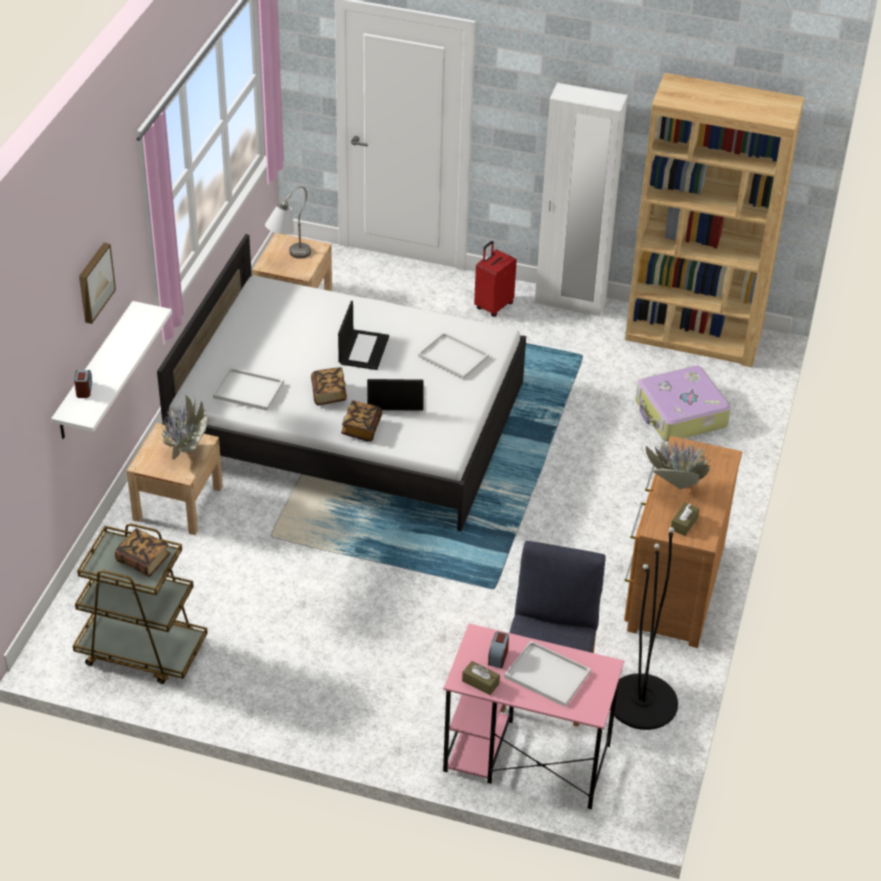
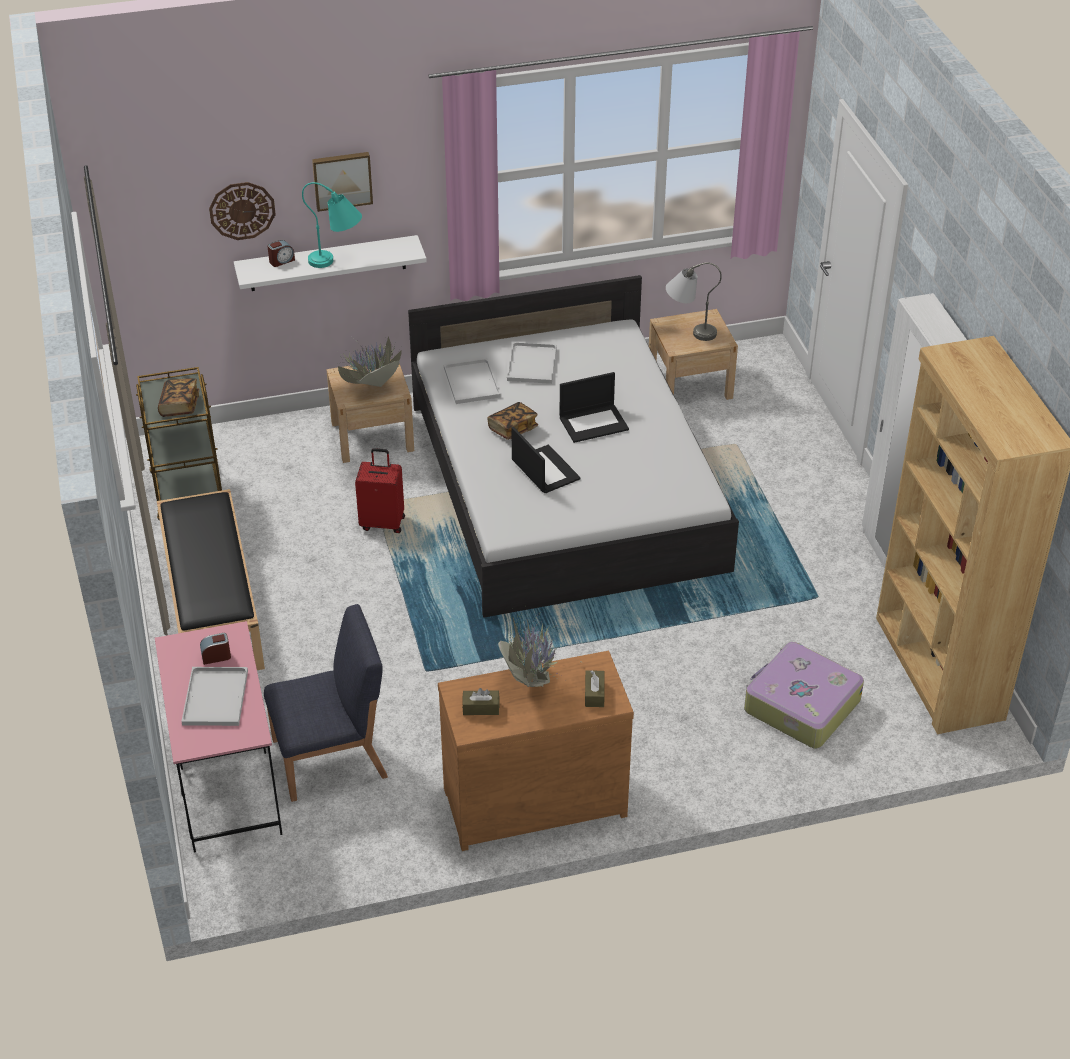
camera: 60 degrees right, 0 degrees up
book [341,401,382,442] -> none
white tray [418,332,489,379] -> white tray moved to [507,342,557,384]
brown tissue box [462,661,500,695] -> brown tissue box moved to [585,670,605,707]
red suitcase [474,241,517,317] -> red suitcase moved to [355,448,405,533]
black floor lamp [610,527,678,730] -> none
none -> black bench [157,489,265,670]
none -> wall clock [209,182,276,240]
none -> turquoise table lamp [302,182,362,268]

